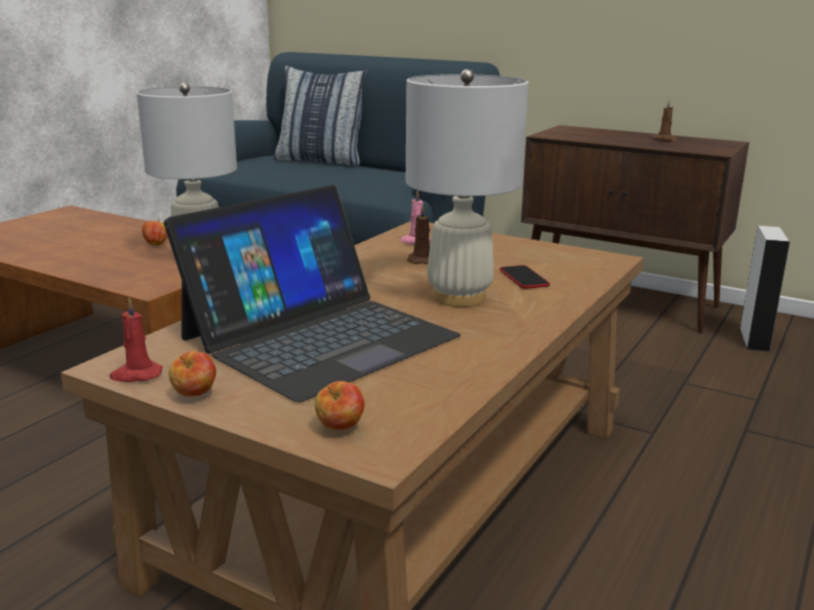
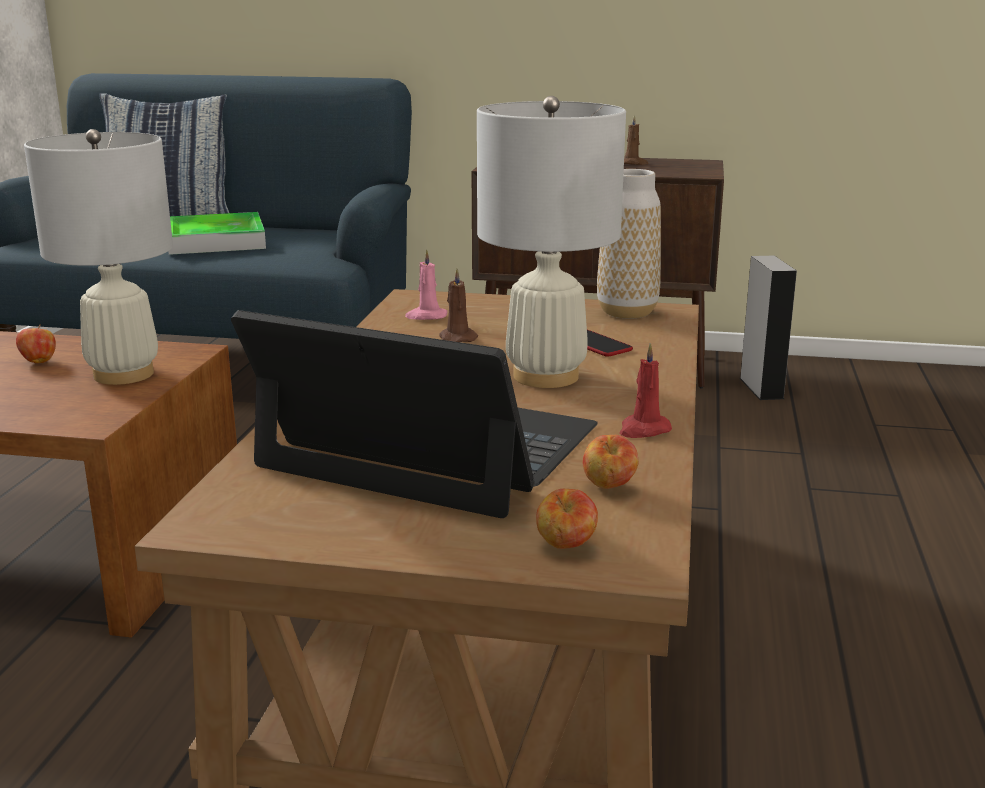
camera: 20 degrees left, 0 degrees up
red candle [109,298,162,382] -> red candle moved to [619,343,672,438]
laptop [164,185,461,402] -> laptop turned 90 degrees counterclockwise [231,310,598,518]
apple [169,351,216,396] -> apple moved to [583,435,638,489]
none -> tray [168,212,266,255]
none -> vase [597,169,661,319]

